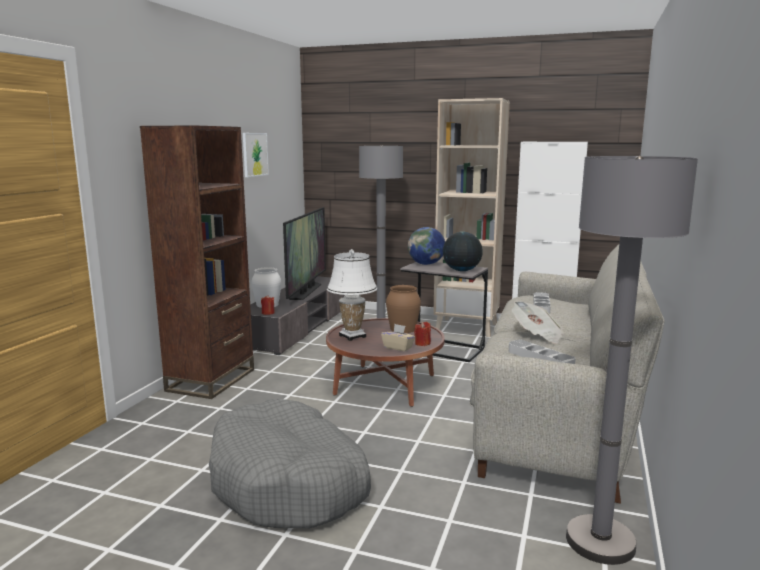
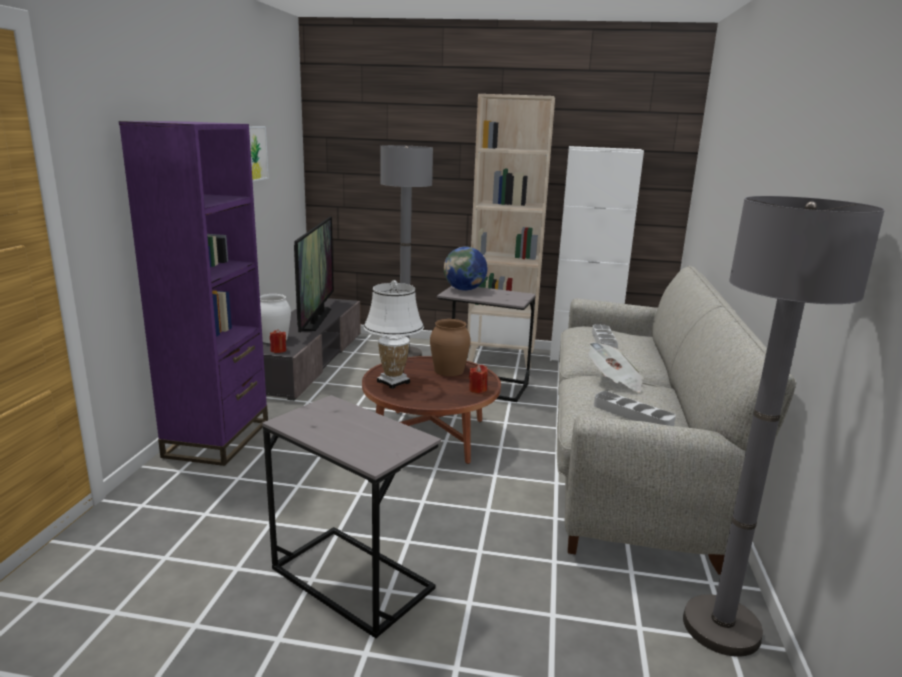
camera: 10 degrees left, 5 degrees up
brown bookcase [140,125,254,399] -> purple bookcase [119,121,268,466]
grey dog bed [209,399,371,528] -> grey side table [262,395,441,638]
beige tissue box [381,324,415,351] -> none
globe [443,232,483,271] -> none

